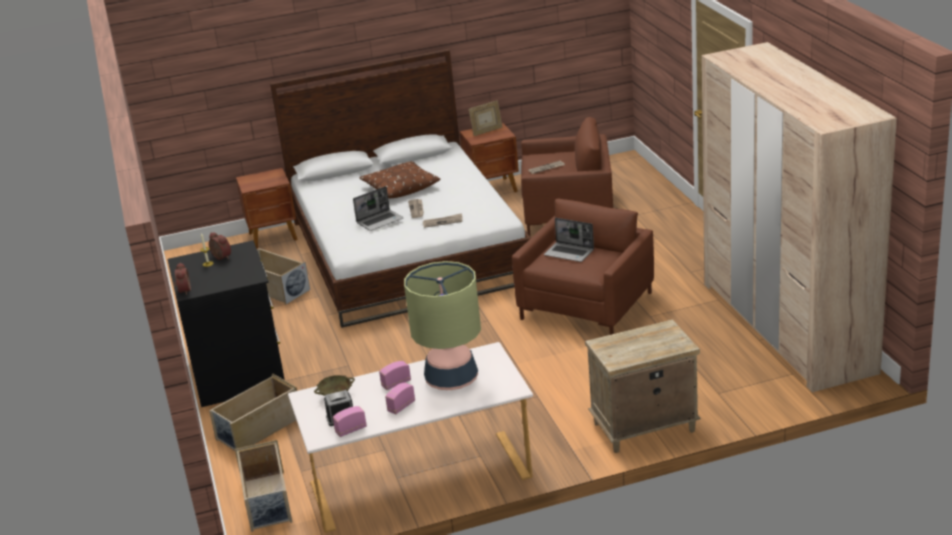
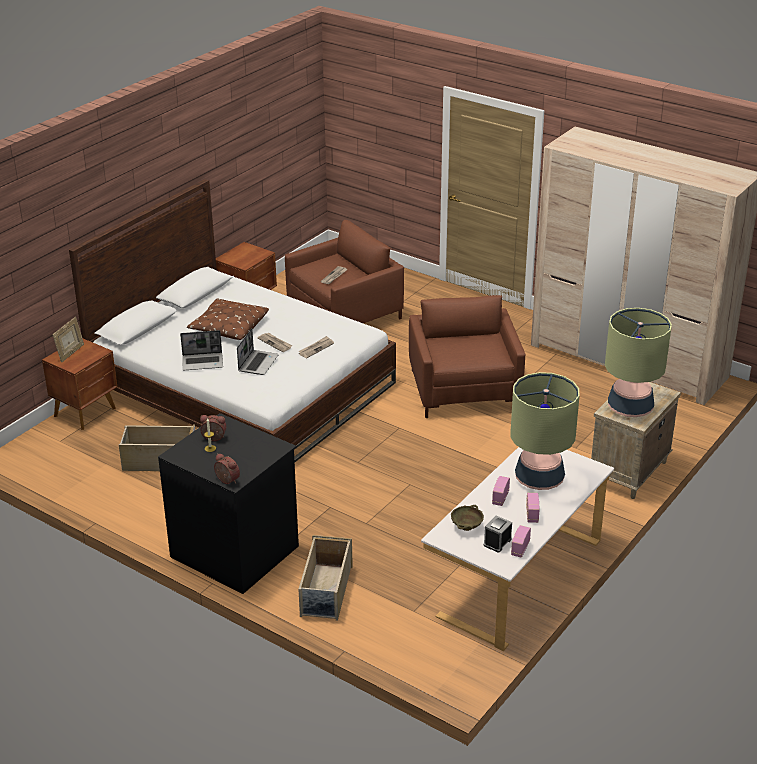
camera: 40 degrees left, 5 degrees up
beige storage box [235,440,293,532] -> none
picture frame [469,100,503,136] -> picture frame moved to [53,317,84,362]
laptop [544,218,594,262] -> laptop moved to [180,330,223,370]
none -> table lamp [605,308,672,417]

